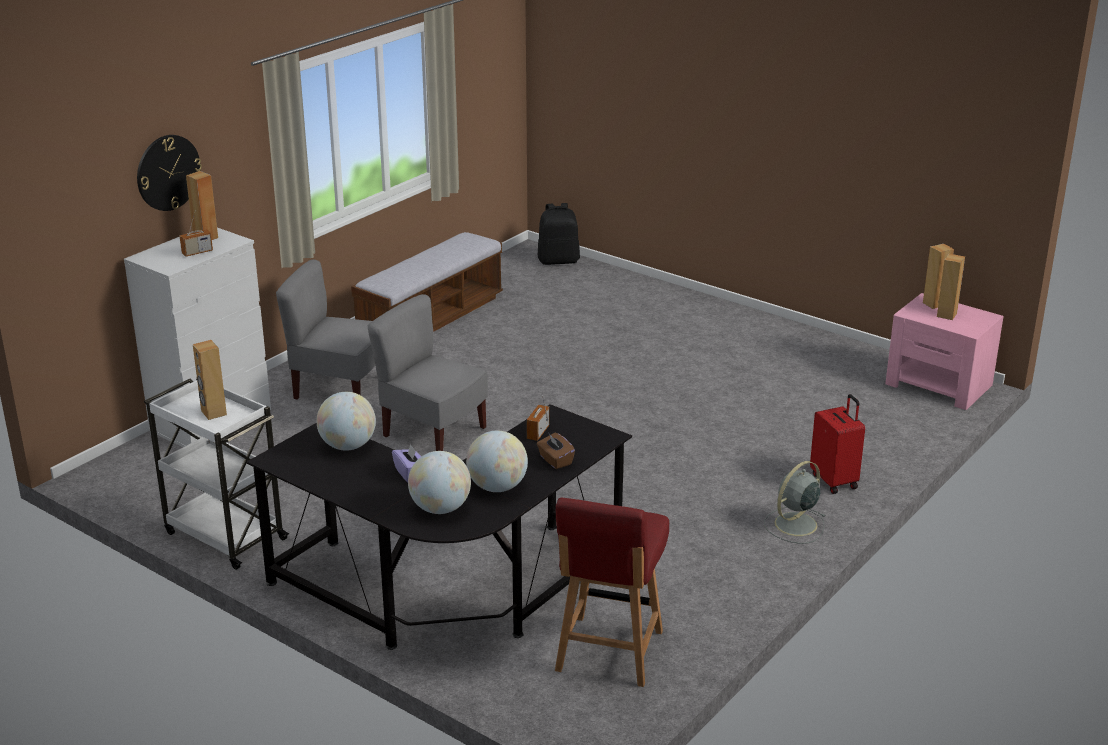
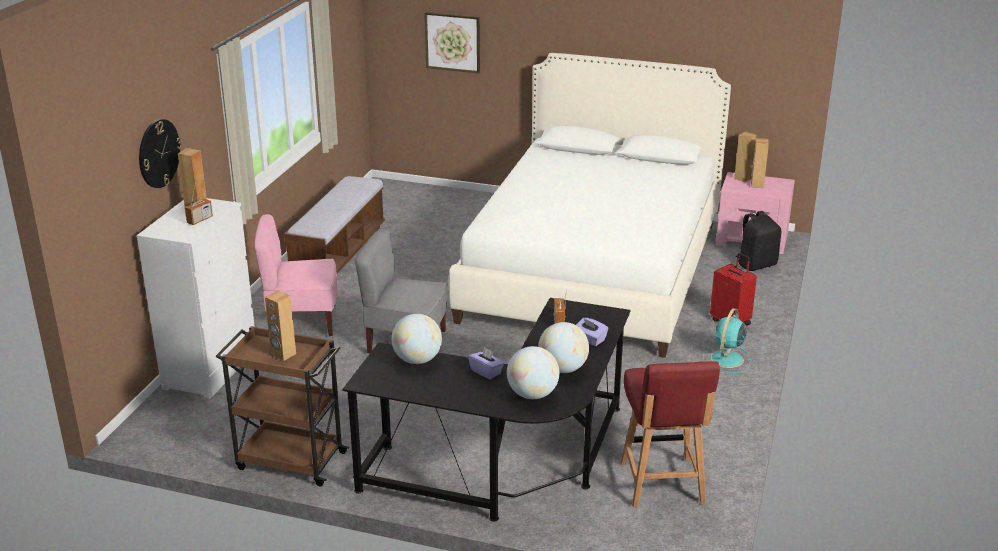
camera: 20 degrees left, 0 degrees up
white cart [144,378,289,570] -> brown cart [216,326,350,487]
grey chair [276,260,375,400] -> pink chair [254,214,337,337]
brown tissue box [537,433,575,469] -> purple tissue box [576,318,608,346]
black backpack [538,203,580,265] -> black backpack moved to [736,211,781,271]
grey fan [764,461,825,544] -> turquoise fan [703,308,750,373]
none -> picture [424,12,480,73]
none -> white bed [449,53,731,358]

